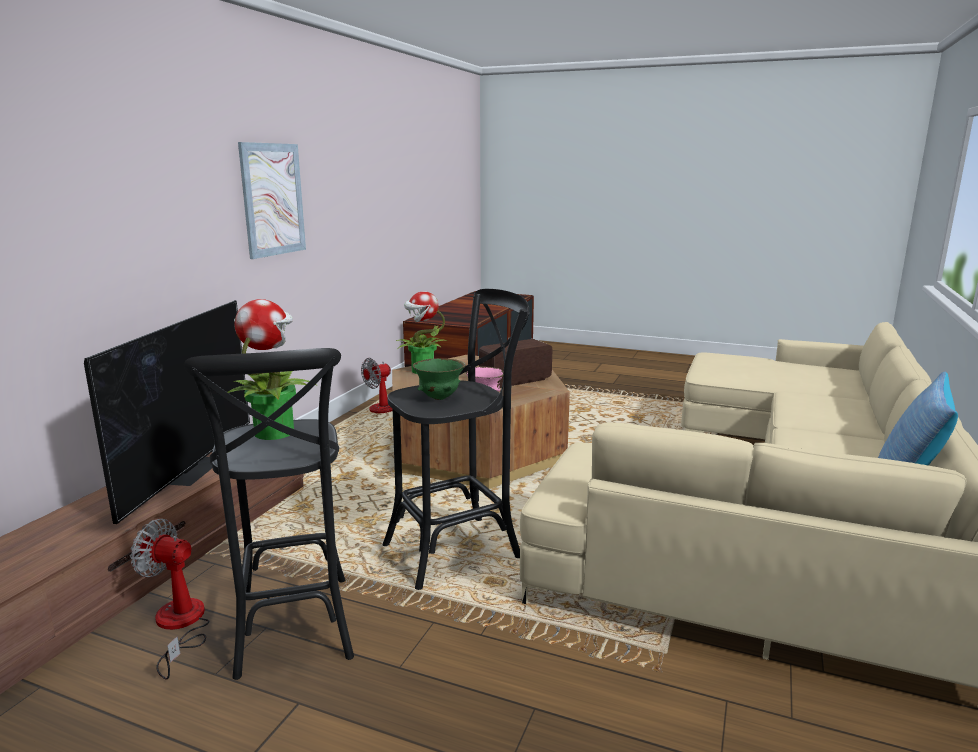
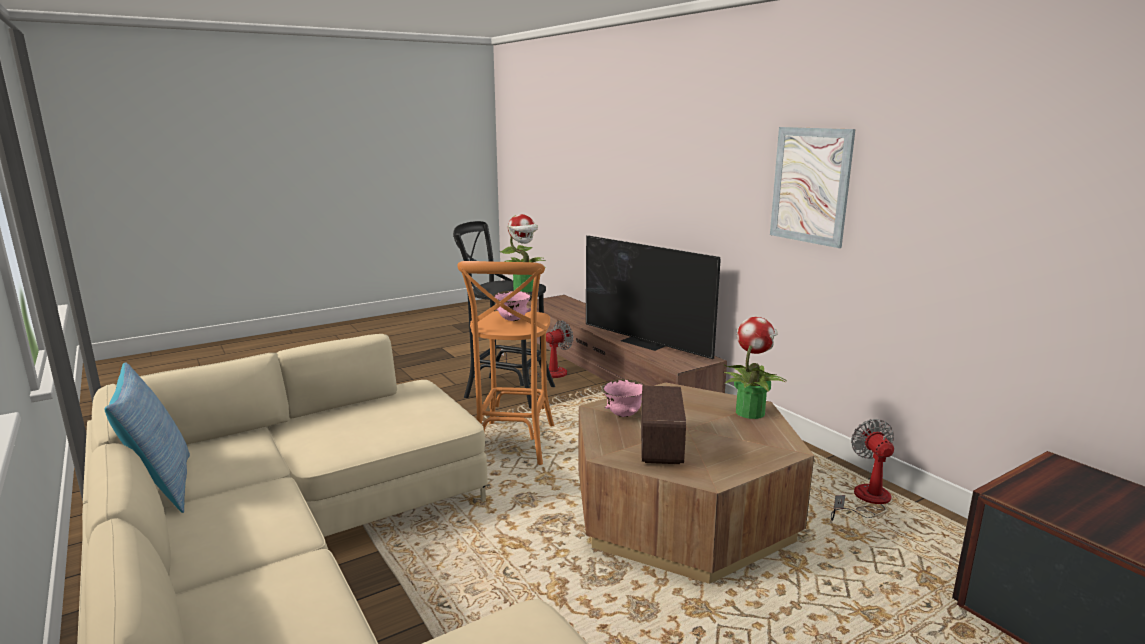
camera: 125 degrees right, 0 degrees up
black stool [382,289,530,590] -> orange stool [457,261,554,465]
green bowl [413,358,466,400] -> pink bowl [493,291,531,321]

